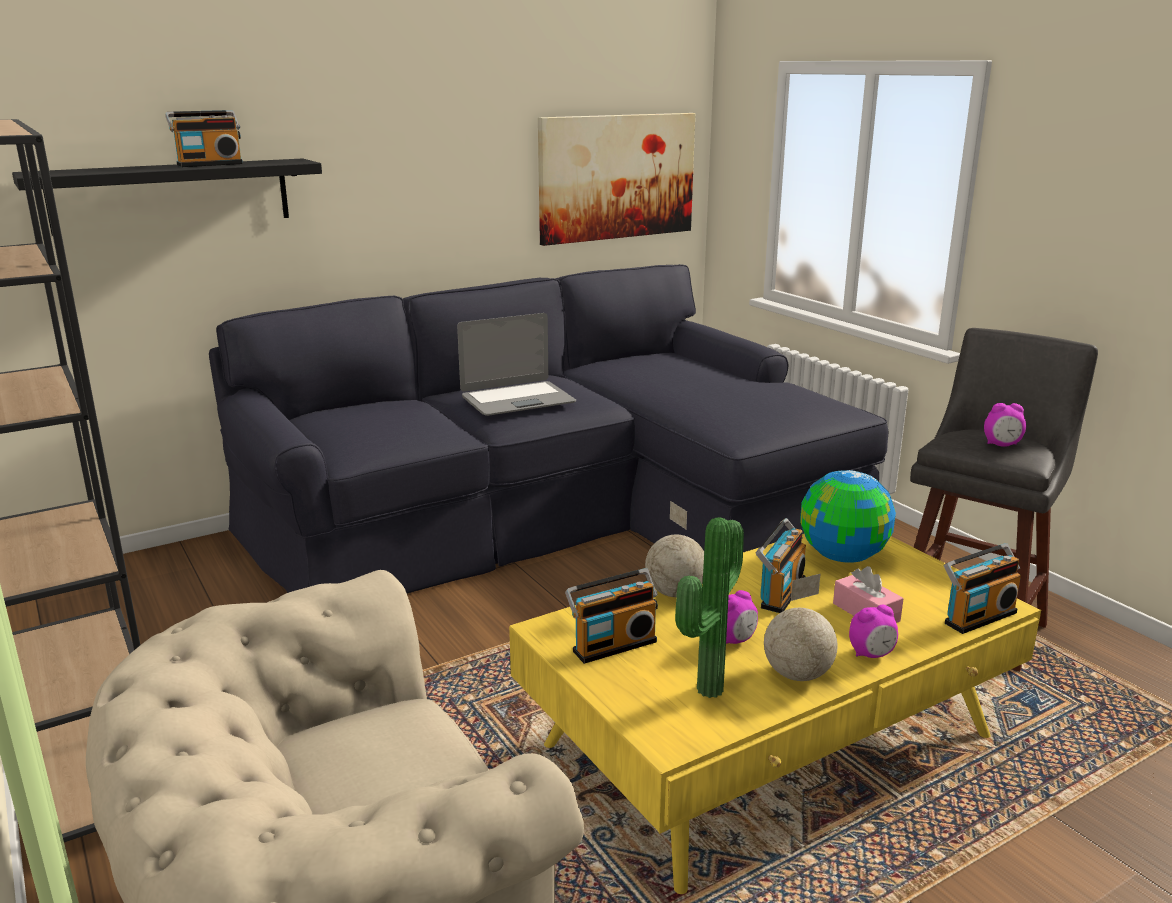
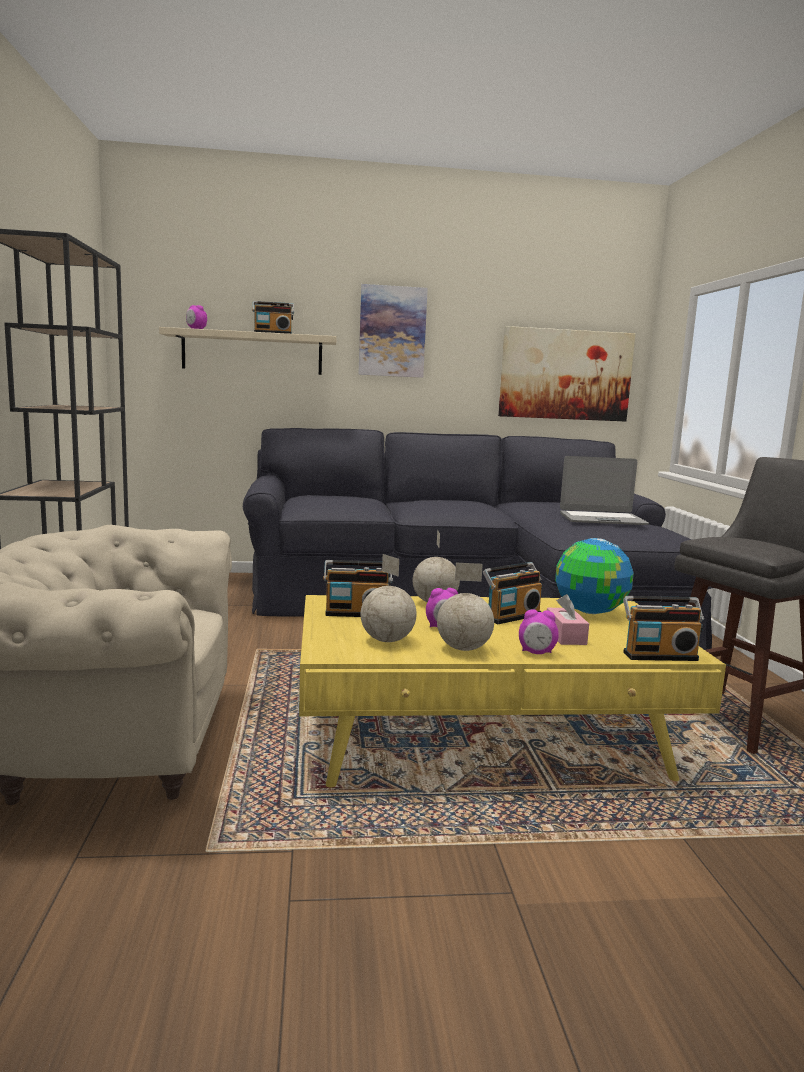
camera: 25 degrees right, 10 degrees down
black shelf [12,158,322,236] -> beige shelf [159,327,337,375]
laptop [457,313,576,416] -> laptop moved to [560,456,649,525]
potted plant [675,517,744,698] -> globe [361,554,417,642]
alarm clock [984,403,1026,447] -> alarm clock moved to [186,305,207,329]
none -> picture [358,284,428,378]

